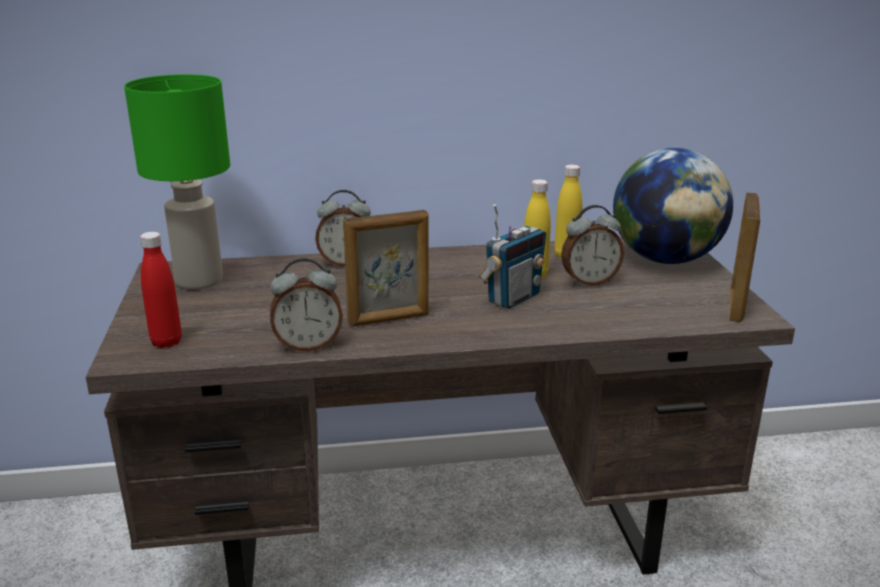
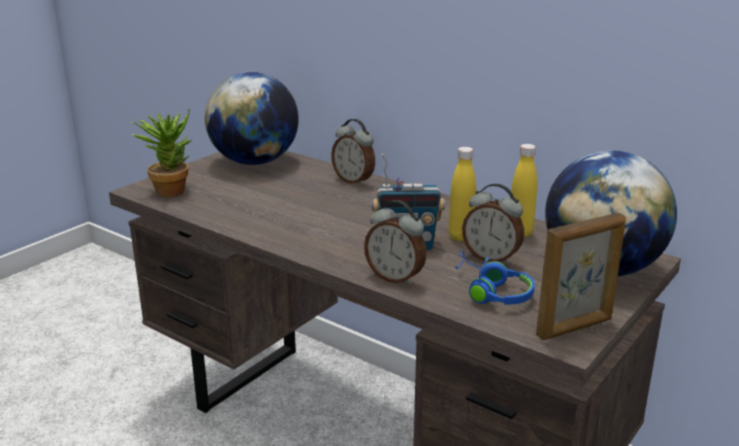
camera: 45 degrees right, 0 degrees up
green table lamp [124,74,230,289] -> globe [205,72,299,165]
red bottle [140,232,182,348] -> potted plant [131,108,192,197]
alarm clock [270,258,343,351] -> alarm clock moved to [364,200,427,286]
picture frame [343,210,429,327] -> none
none -> blue headphones [455,250,535,305]

